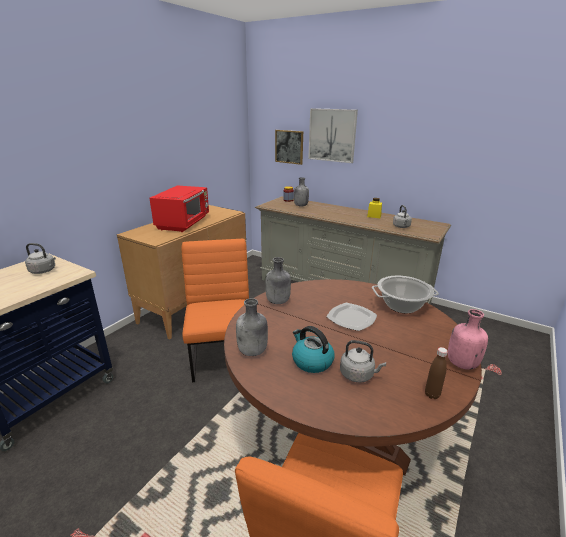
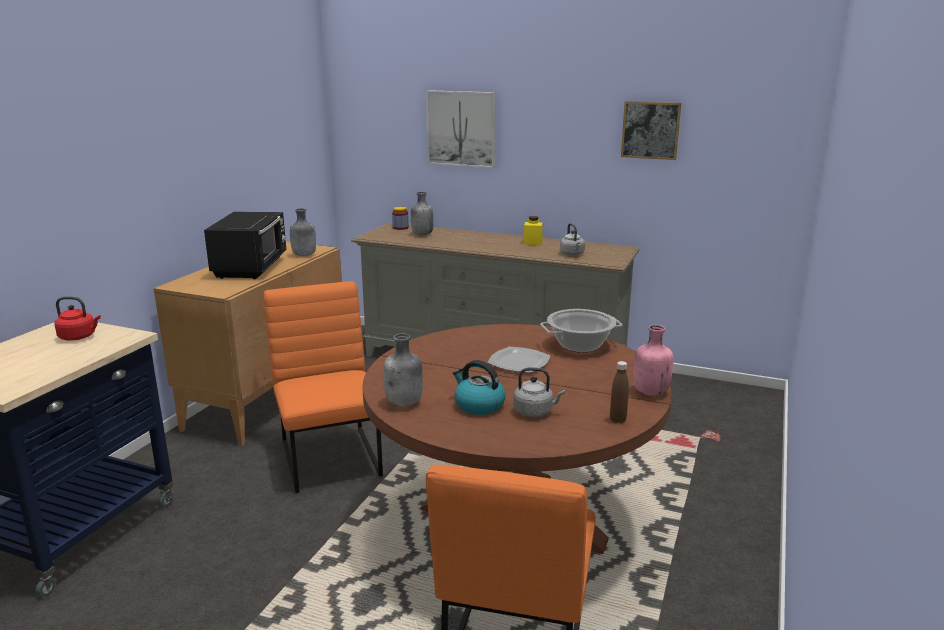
camera: 10 degrees left, 5 degrees down
grey kettle [25,243,56,274] -> red kettle [54,297,101,341]
red microwave [149,186,209,232] -> black microwave [204,211,286,279]
grey bottle [265,257,291,304] -> grey bottle moved to [290,208,316,256]
picture [275,130,303,165] -> picture moved to [621,101,681,160]

